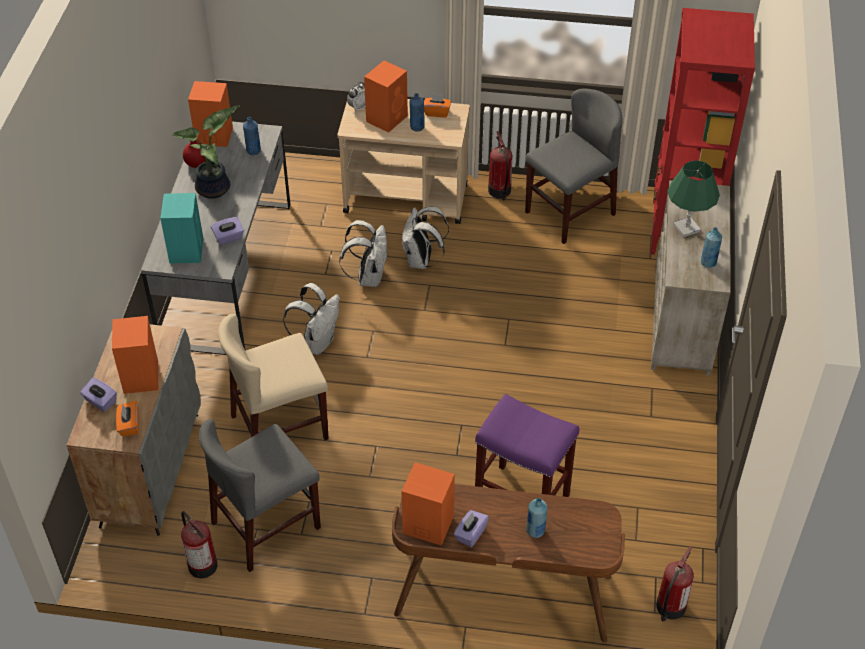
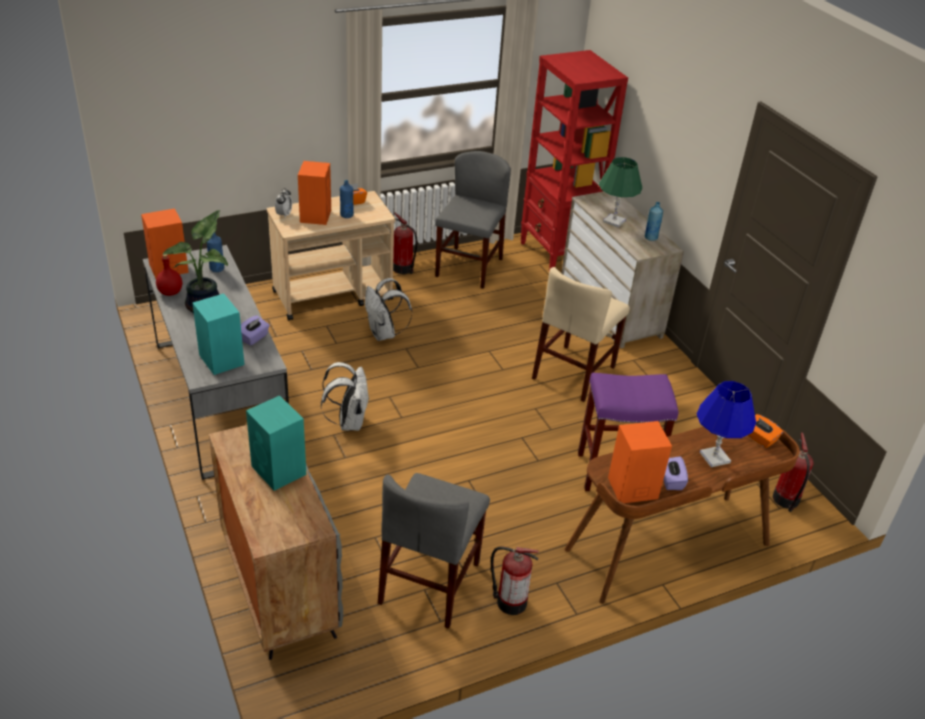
camera: 35 degrees left, 10 degrees down
purple tissue box [80,377,117,412] -> none
orange speaker [112,316,158,394] -> turquoise speaker [246,395,306,491]
orange tissue box [116,401,139,436] -> orange tissue box moved to [747,414,783,448]
fire extinguisher [181,511,218,578] -> fire extinguisher moved to [491,547,539,615]
beige chair [218,314,329,440] -> beige chair moved to [532,267,630,402]
white backpack [339,220,388,287] -> none
blue bottle [526,498,547,538] -> blue table lamp [697,381,756,467]

